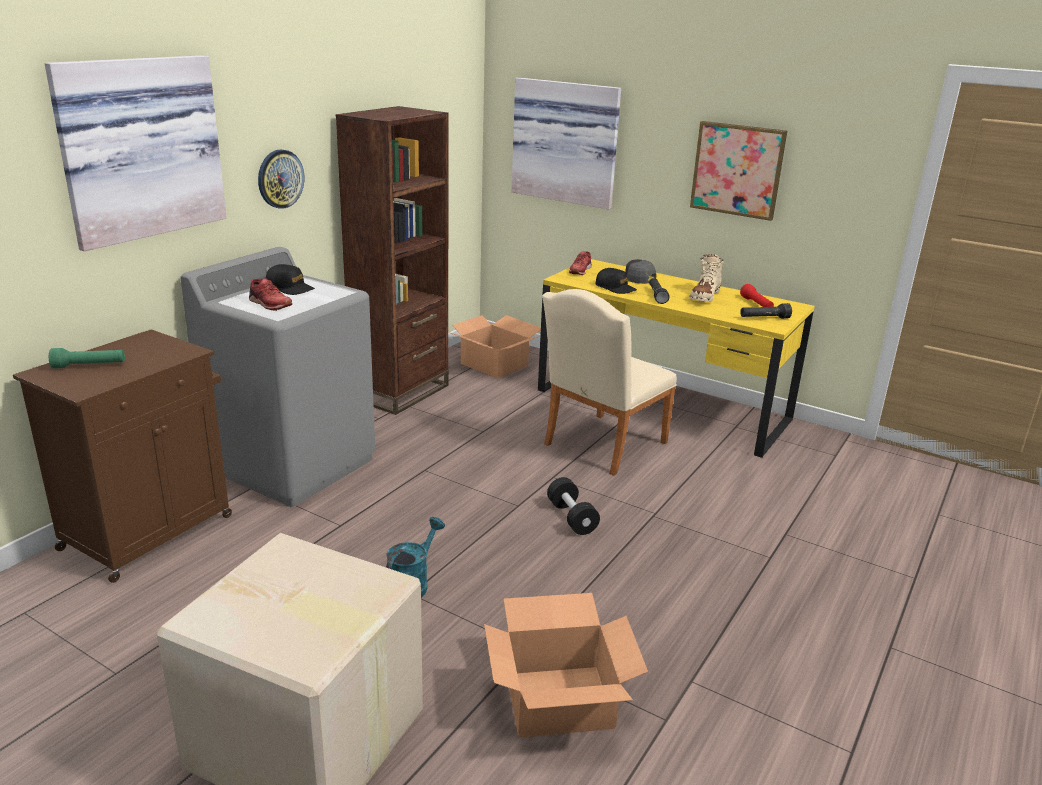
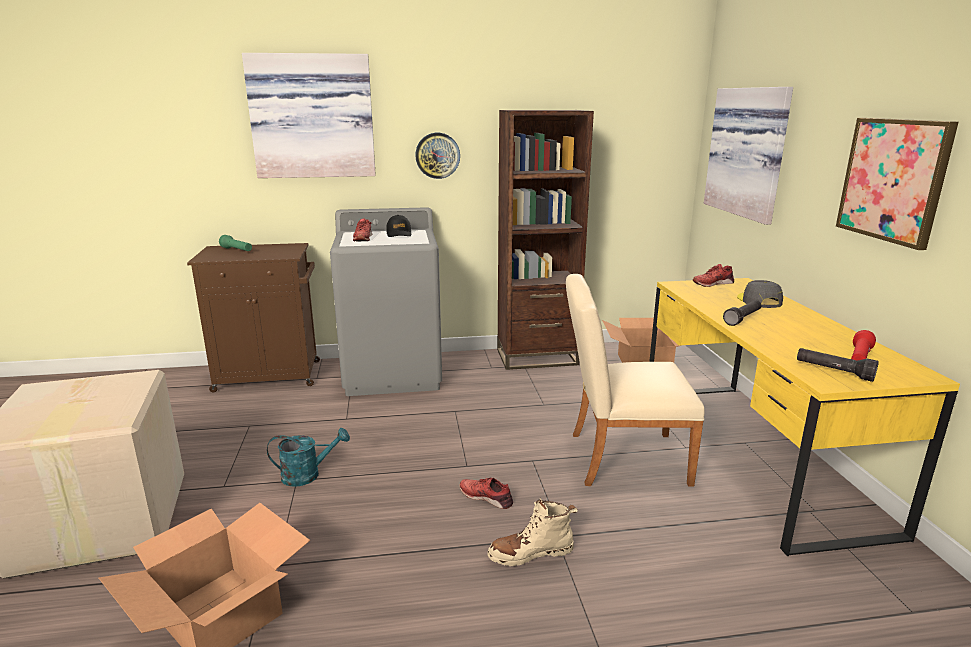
camera: 50 degrees right, 5 degrees down
black dumbbell [547,477,600,535] -> red shoe [460,477,513,509]
black cap [596,268,637,294] -> none
beige boot [689,254,724,302] -> beige boot moved to [487,498,578,566]

